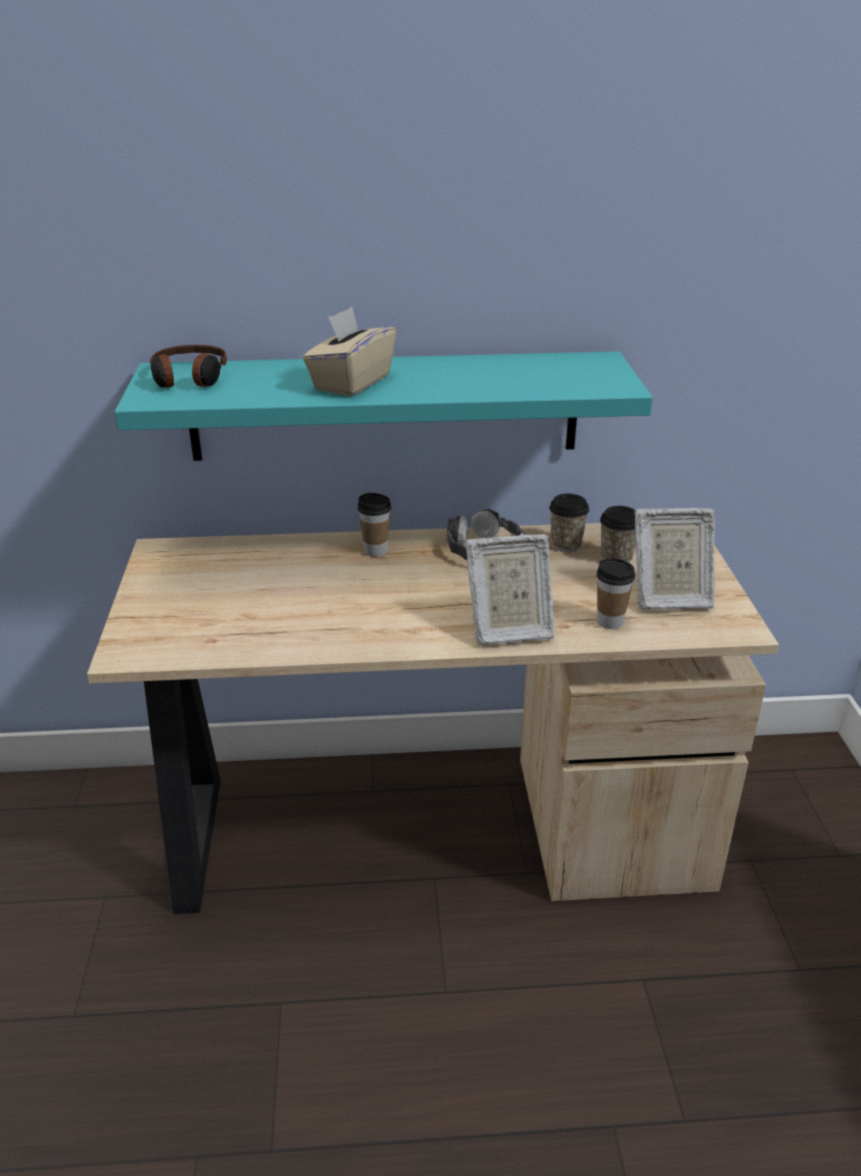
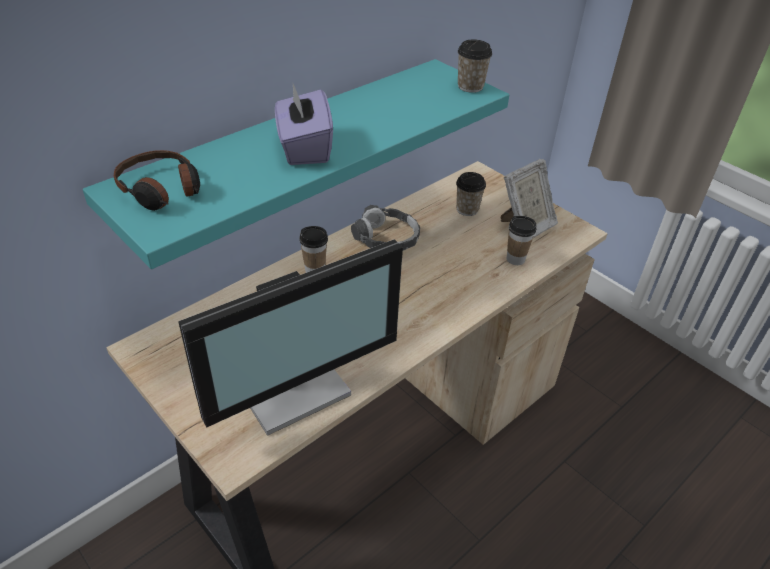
camera: 40 degrees left, 10 degrees up
beige tissue box [303,307,396,397] -> purple tissue box [275,84,333,165]
picture frame [465,534,554,645] -> none
cup [549,494,589,552] -> cup moved to [458,39,492,93]
none -> monitor [178,239,403,436]

